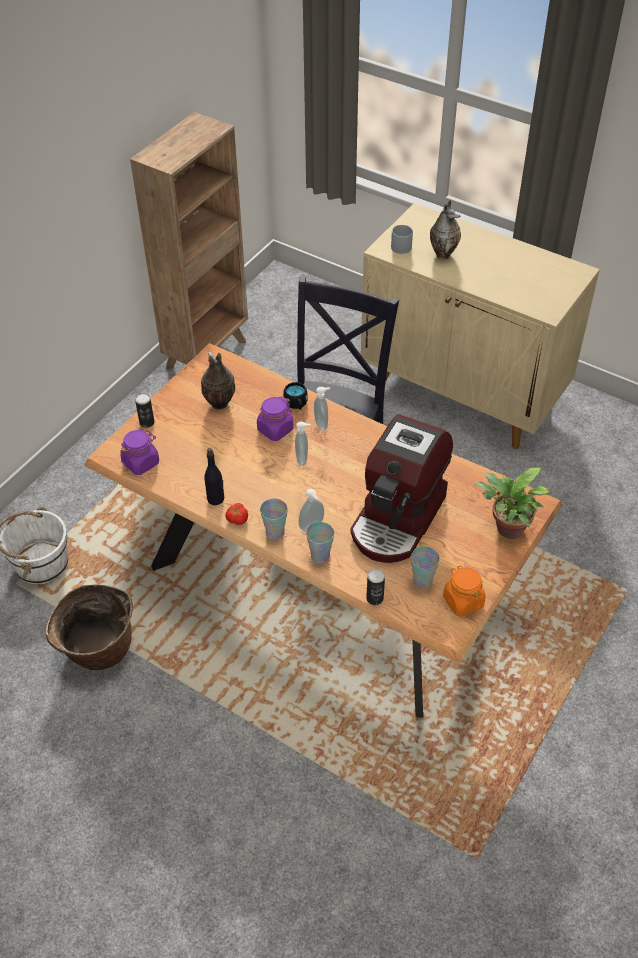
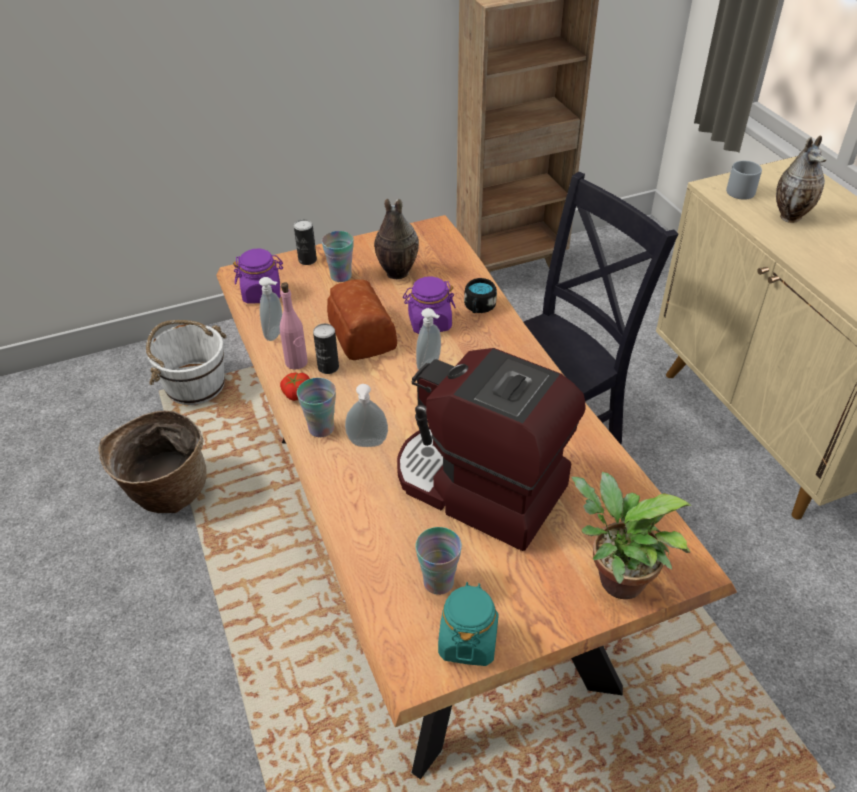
camera: 35 degrees right, 5 degrees down
black bottle [204,448,224,505] -> pink bottle [280,282,307,370]
cup [306,522,334,564] -> cup moved to [322,231,354,282]
soap dispenser [314,387,330,431] -> soap dispenser moved to [259,277,282,341]
coffee machine [351,414,453,563] -> coffee machine turned 60 degrees clockwise [397,348,586,551]
can [366,569,385,605] -> can moved to [313,323,339,374]
orange jar [443,565,486,617] -> turquoise jar [438,582,498,666]
none -> bread [327,279,397,360]

